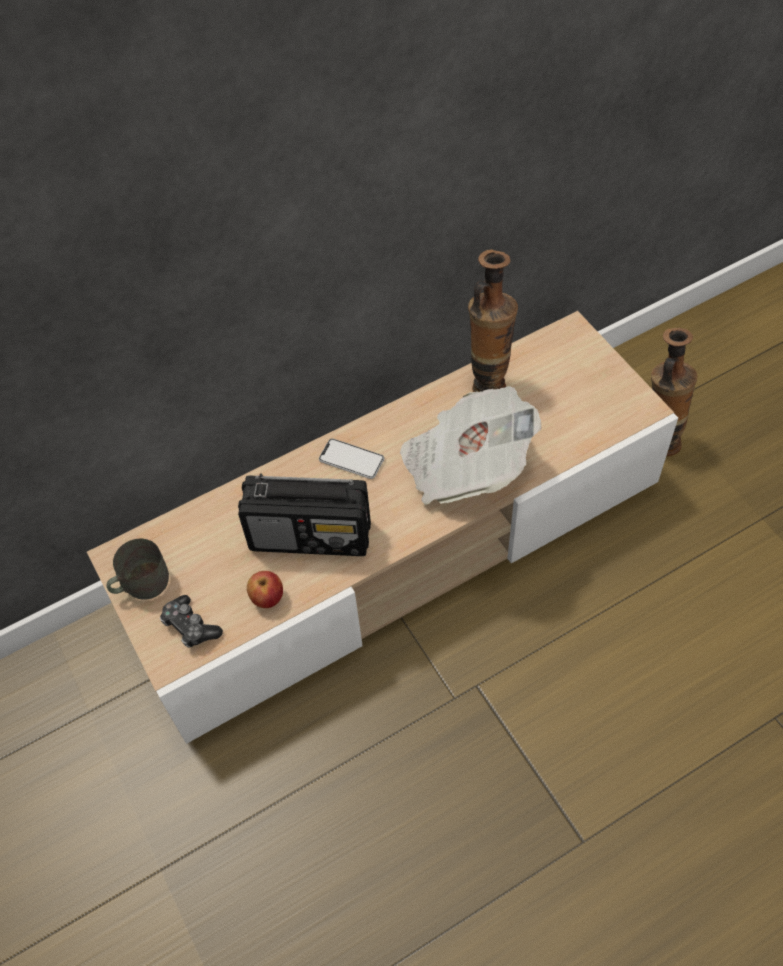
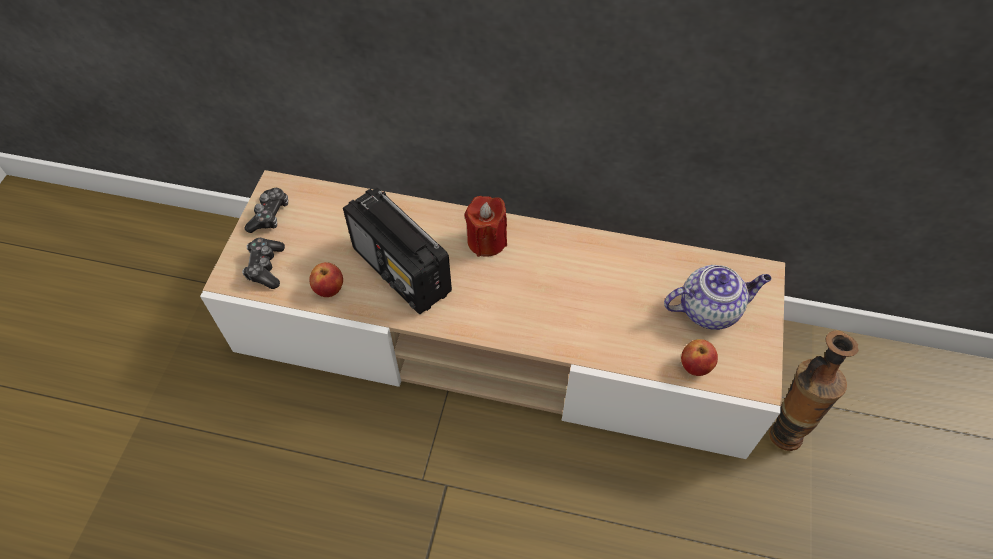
camera: 40 degrees right, 0 degrees up
grey mug [107,539,169,600] -> game controller [244,188,288,233]
phone [319,439,384,479] -> red candle [464,196,507,257]
newspaper [400,386,541,505] -> none
vase [468,249,518,392] -> none
none -> teapot [664,265,771,330]
none -> apple [681,339,718,376]

